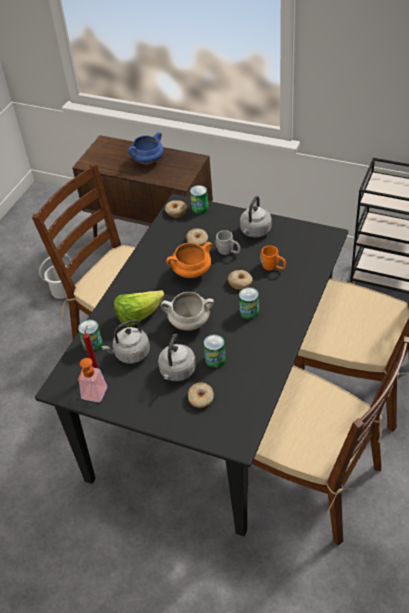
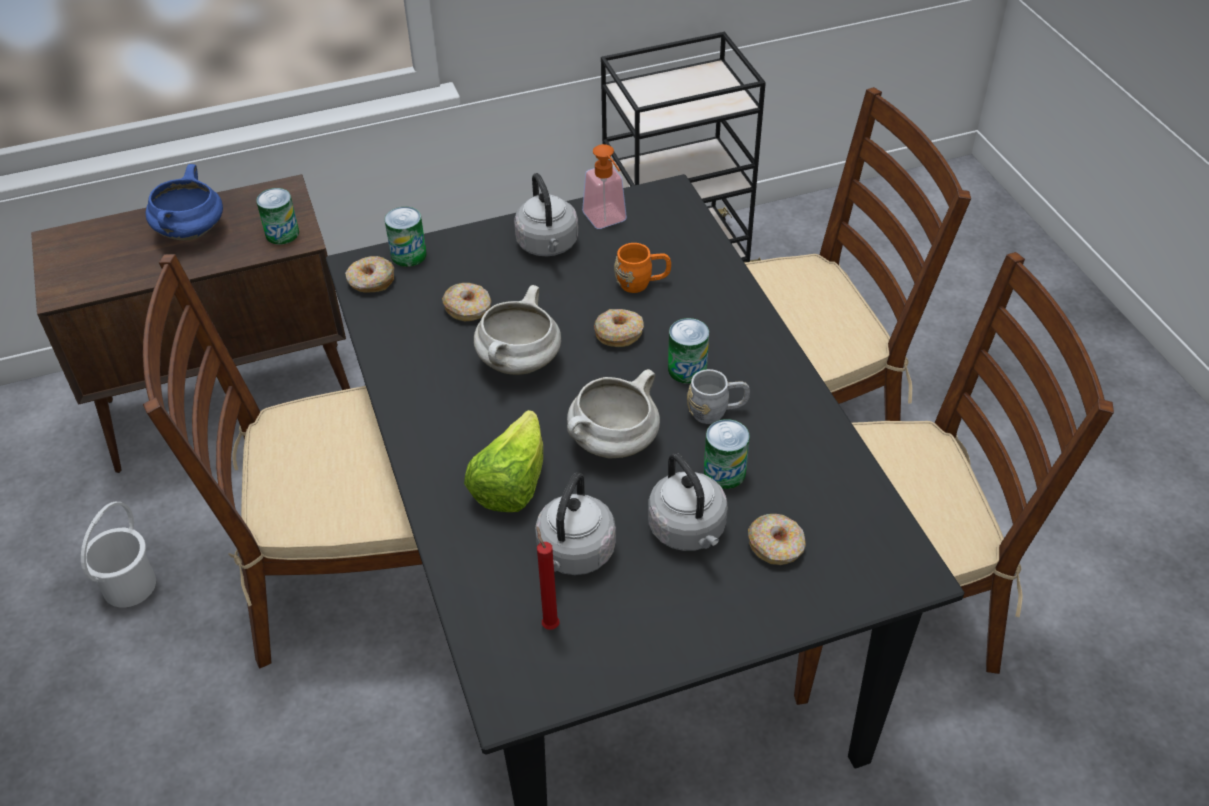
camera: 45 degrees left, 0 degrees up
can [78,319,103,352] -> can moved to [256,188,299,245]
soap dispenser [78,358,107,402] -> soap dispenser moved to [582,144,627,229]
orange cooking pot [166,242,212,278] -> white cooking pot [474,285,561,375]
grey mug [215,230,241,255] -> grey mug moved to [687,369,750,424]

